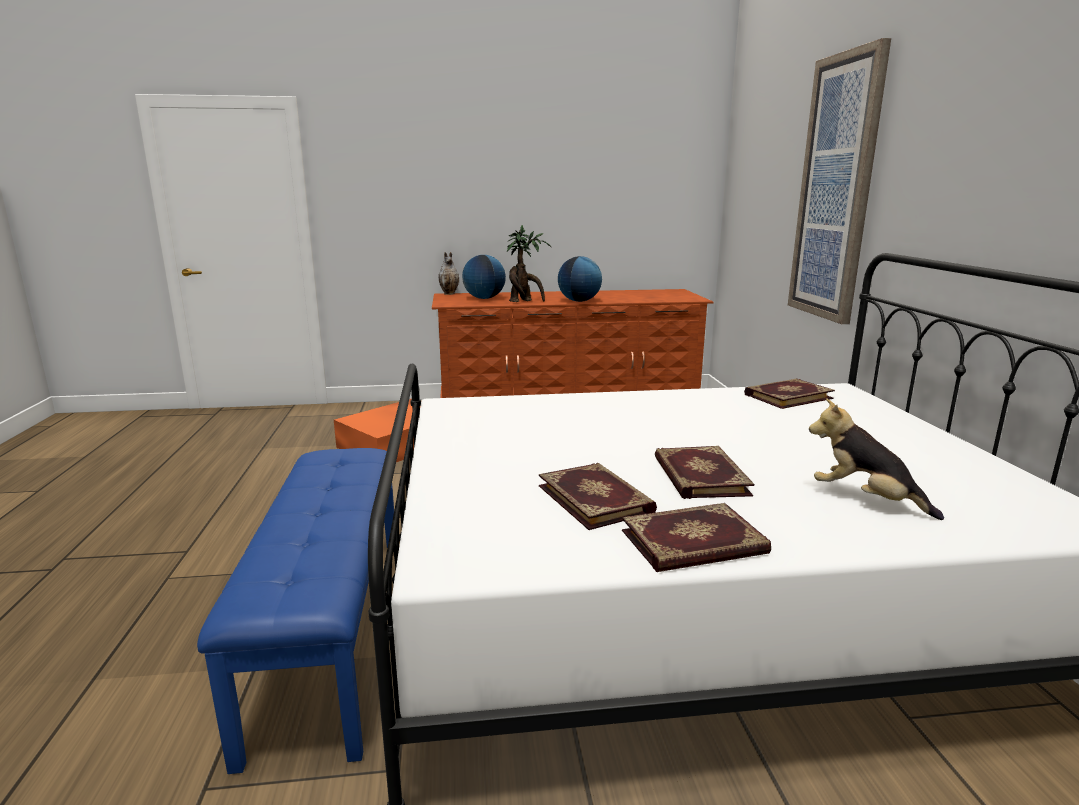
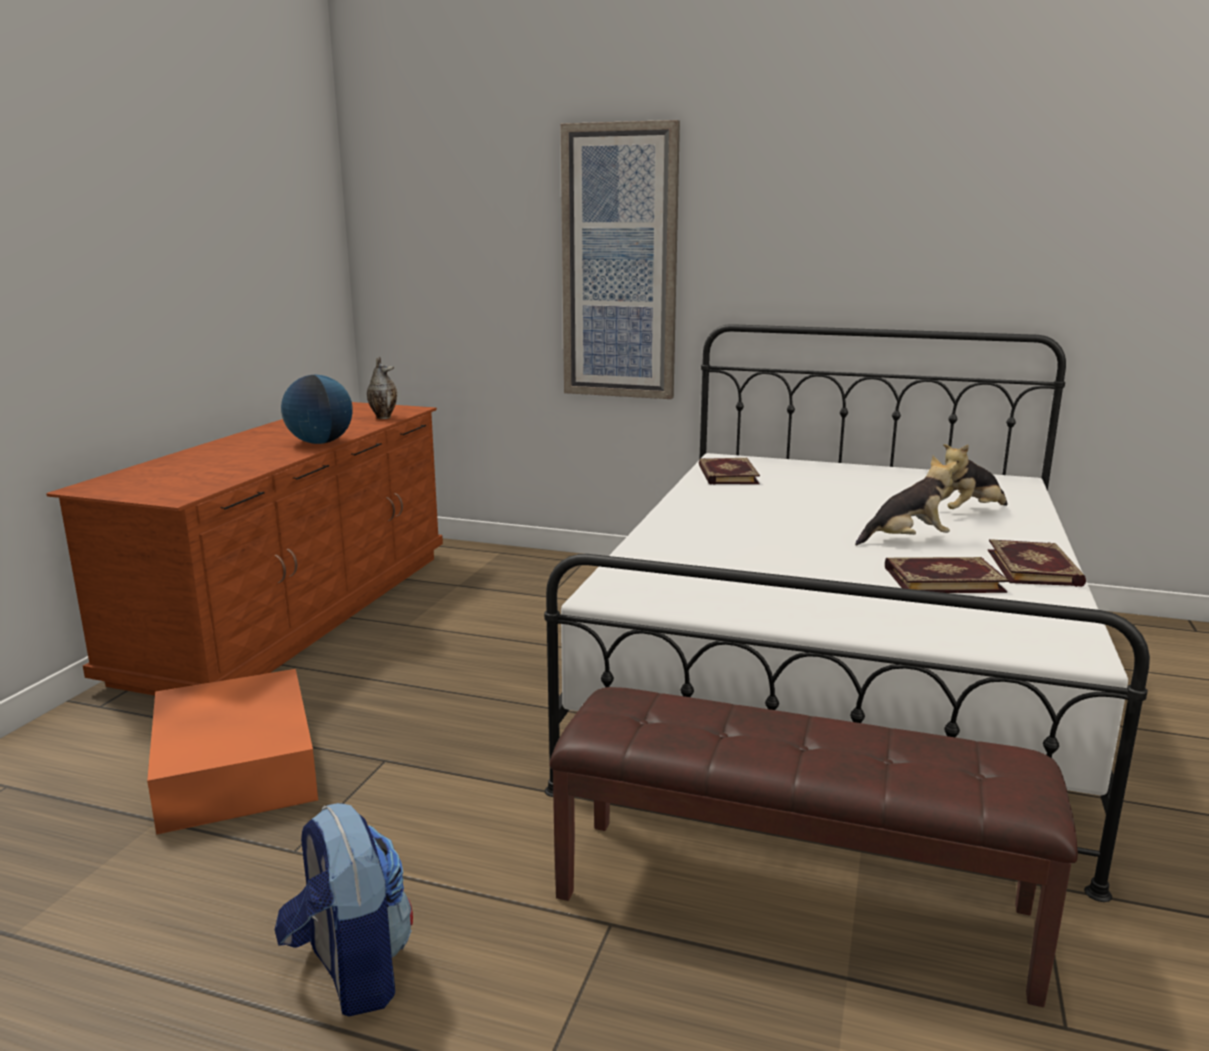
camera: 65 degrees left, 0 degrees up
blue bench [197,448,394,774] -> brown bench [550,687,1078,1007]
vase [438,252,459,295] -> vase moved to [367,357,397,419]
globe [462,255,506,299] -> none
potted plant [507,225,551,302] -> none
book [655,446,754,499] -> plush toy [855,456,957,546]
none -> backpack [275,803,413,1016]

